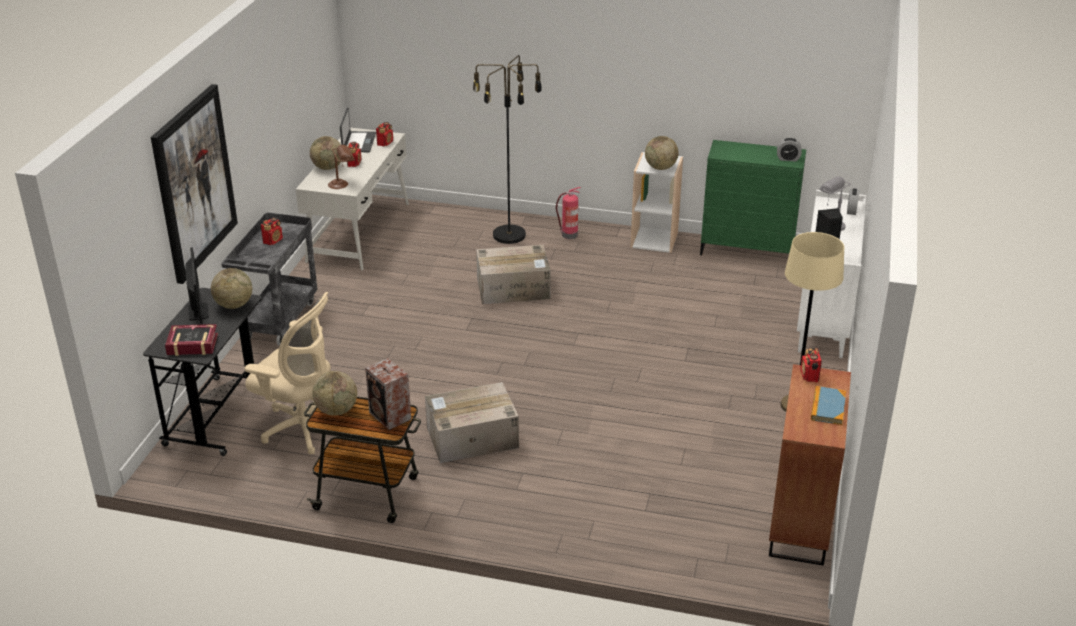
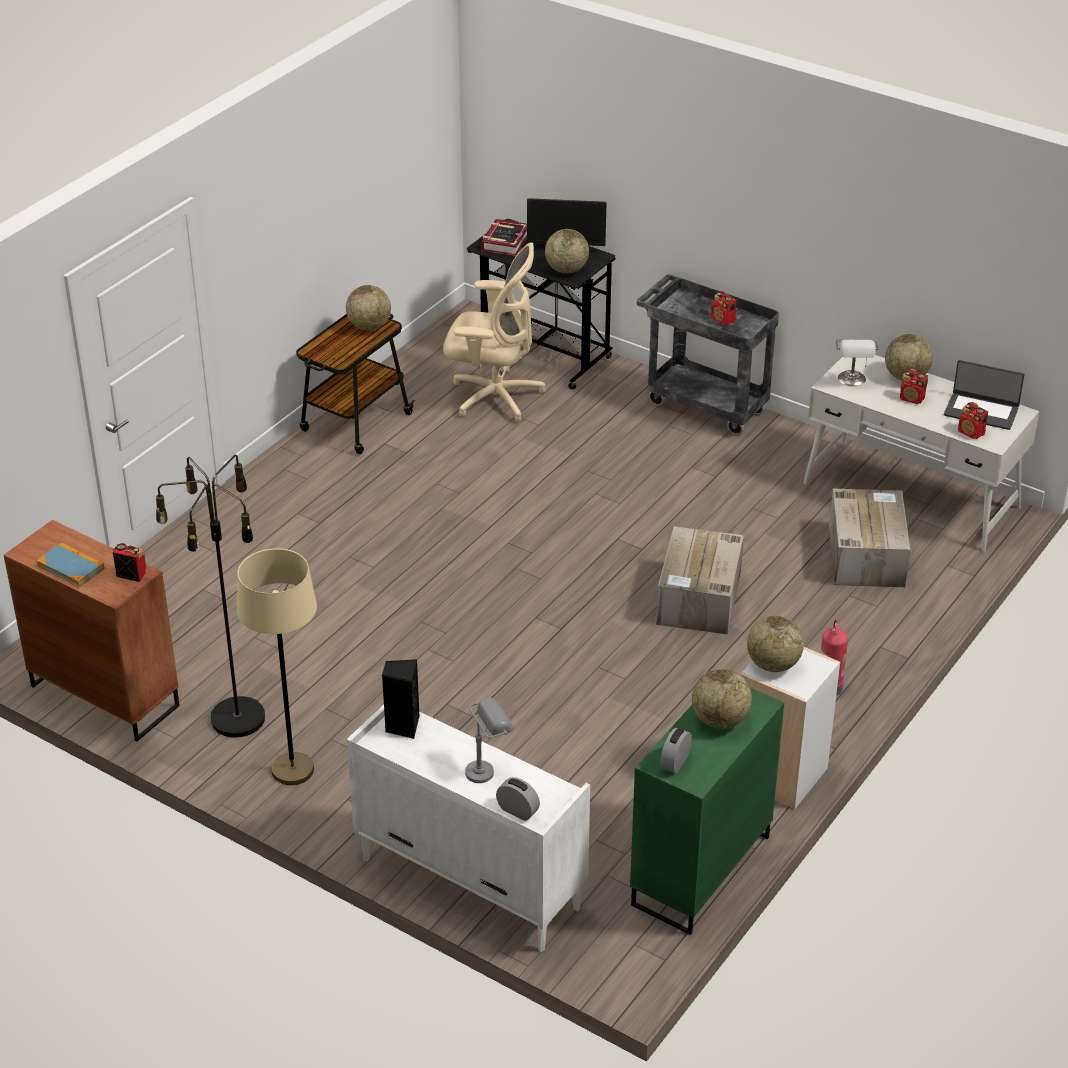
camera: 110 degrees right, 5 degrees up
picture [151,84,238,284] -> none
beige office chair [245,292,331,454] -> beige office chair turned 120 degrees counterclockwise [443,243,545,421]
brown table lamp [328,145,355,189] -> white table lamp [836,339,879,386]
speaker [365,358,411,430] -> none
cardboard box [425,382,519,463] -> cardboard box moved to [829,489,910,587]
floor lamp [473,55,542,244] -> floor lamp moved to [156,454,265,738]
none -> globe [692,669,752,729]

